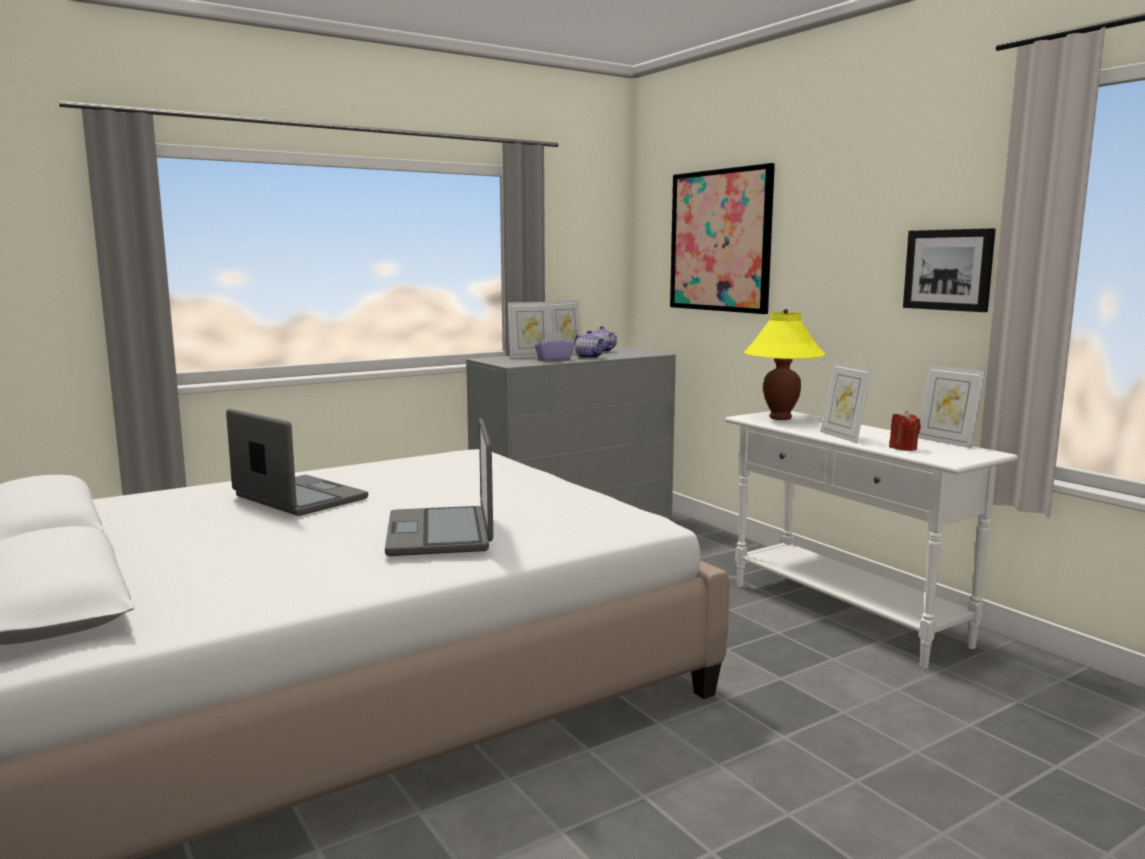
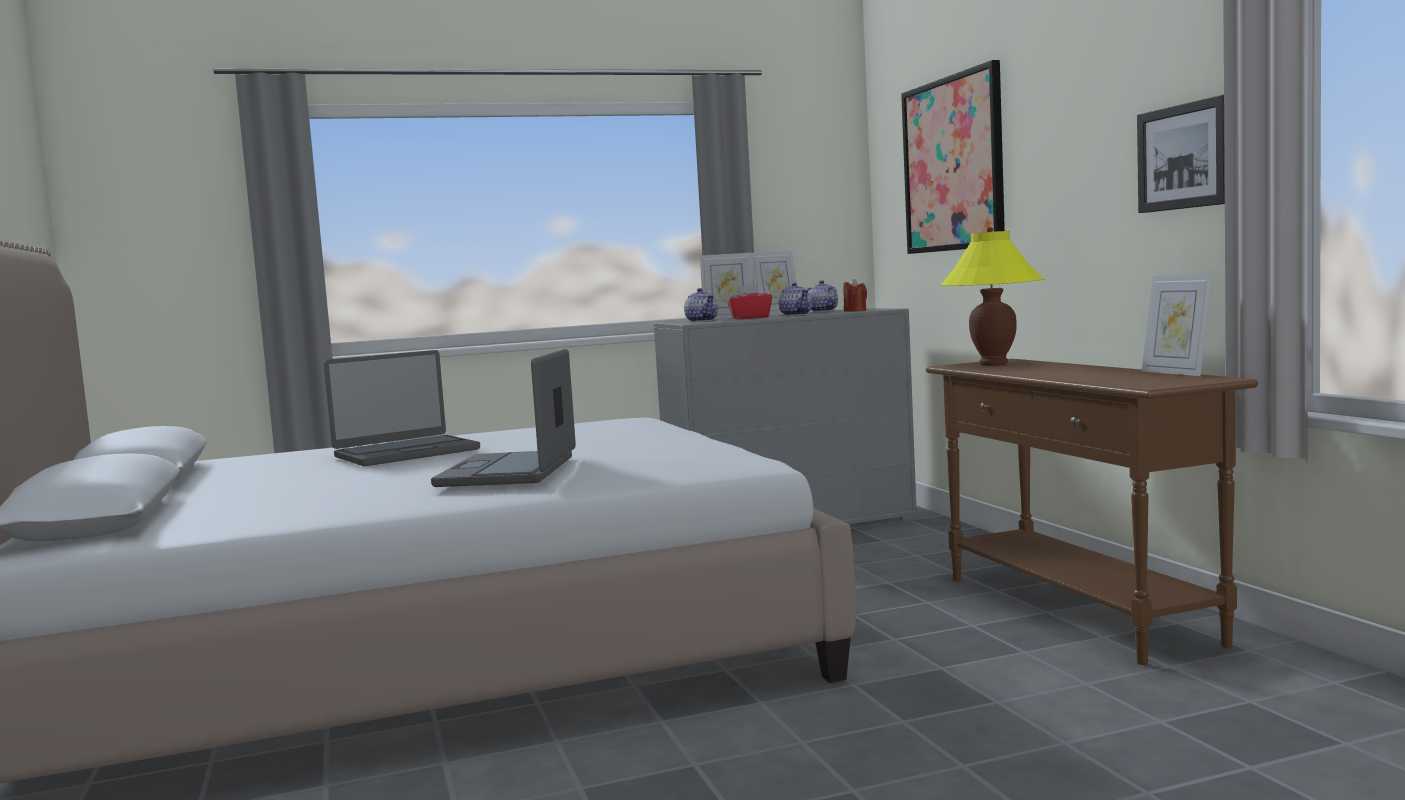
camera: 15 degrees right, 5 degrees down
laptop [226,409,368,516] -> laptop turned 90 degrees clockwise [324,350,480,466]
purple tissue box [535,332,574,361] -> red tissue box [728,285,772,319]
white console table [725,411,1018,669] -> brown console table [926,359,1258,665]
picture frame [820,361,872,443] -> none
red candle [889,411,921,451] -> red candle moved to [843,279,867,312]
none -> teapot [684,288,718,322]

